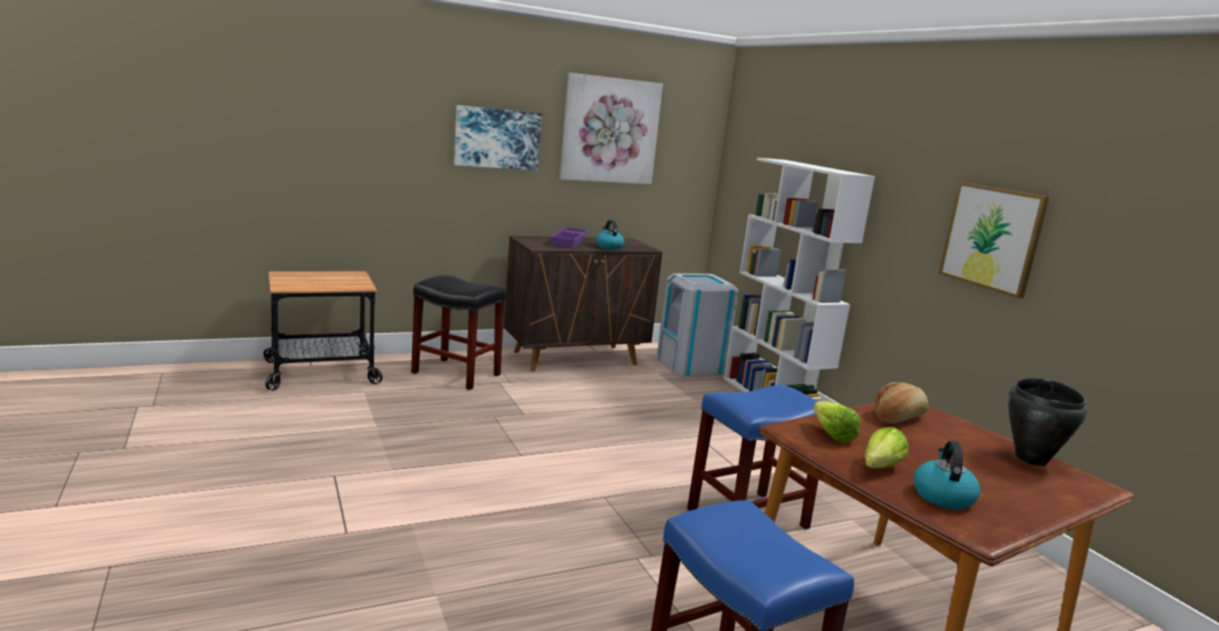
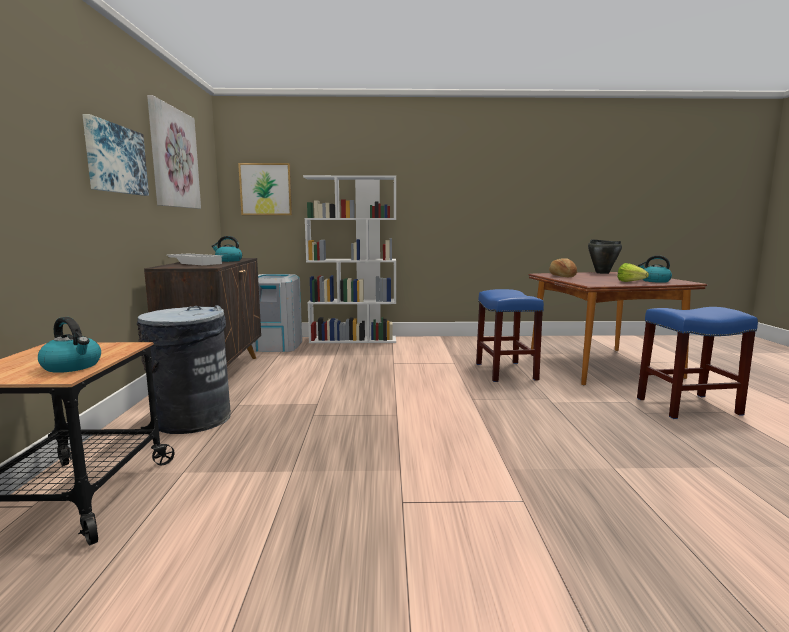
camera: 65 degrees left, 5 degrees down
black stool [411,275,506,390] -> grey trash can [137,305,231,434]
purple tray [550,228,589,248] -> white tray [168,253,223,265]
lettuce [813,401,861,443] -> none
picture [939,182,1049,298] -> picture moved to [238,163,292,215]
none -> kettle [38,317,101,373]

